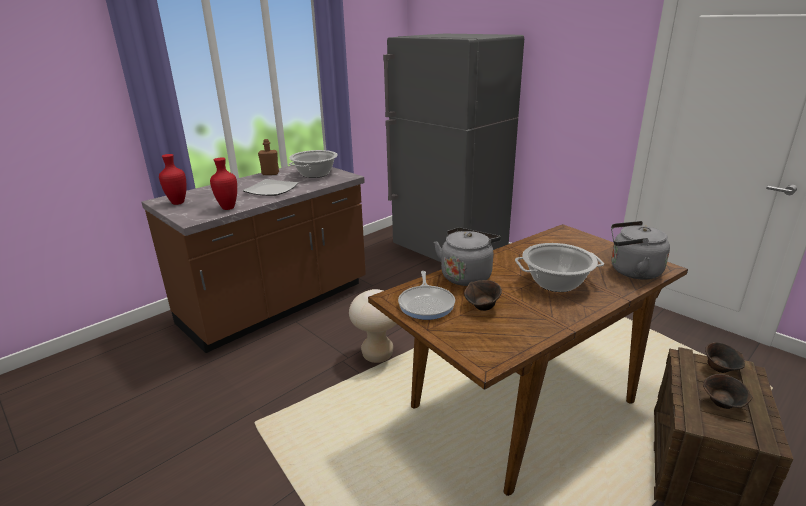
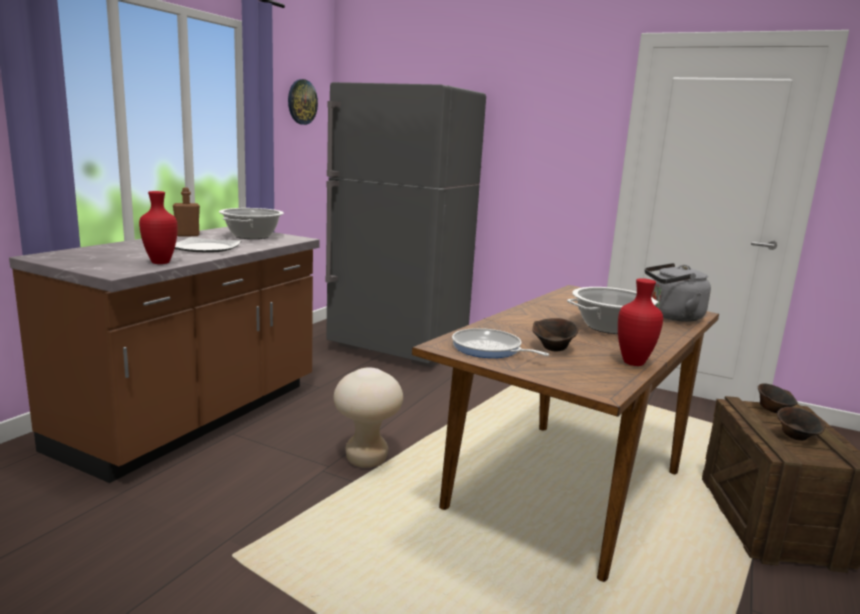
camera: 20 degrees left, 10 degrees down
red vase [159,154,186,205] -> red vase moved to [618,278,663,366]
frying pan [398,271,455,320] -> frying pan turned 150 degrees clockwise [452,328,549,358]
grey kettle [434,227,501,286] -> none
none -> wall clock [288,79,318,125]

